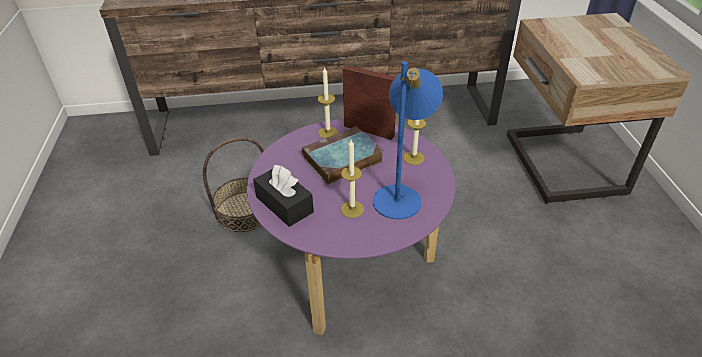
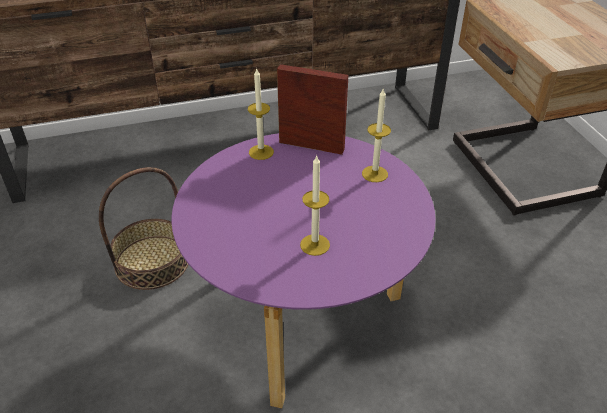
camera: 10 degrees left, 0 degrees up
black tissue box [253,165,314,227] -> none
book [302,126,383,185] -> none
blue table lamp [373,61,443,219] -> none

